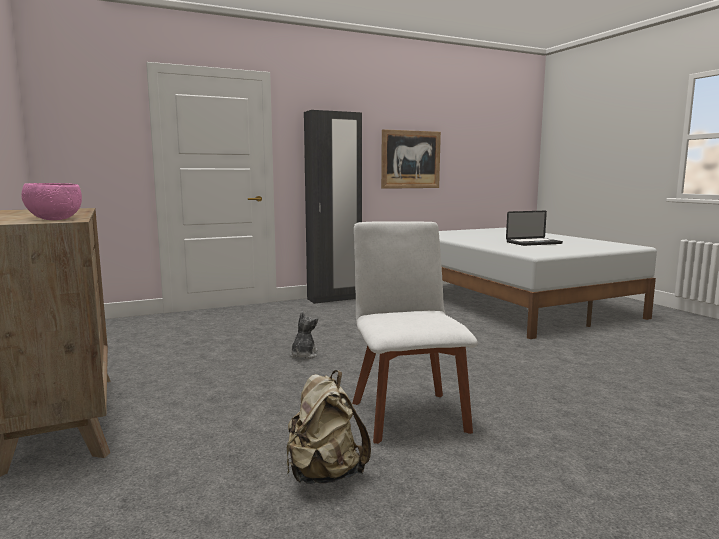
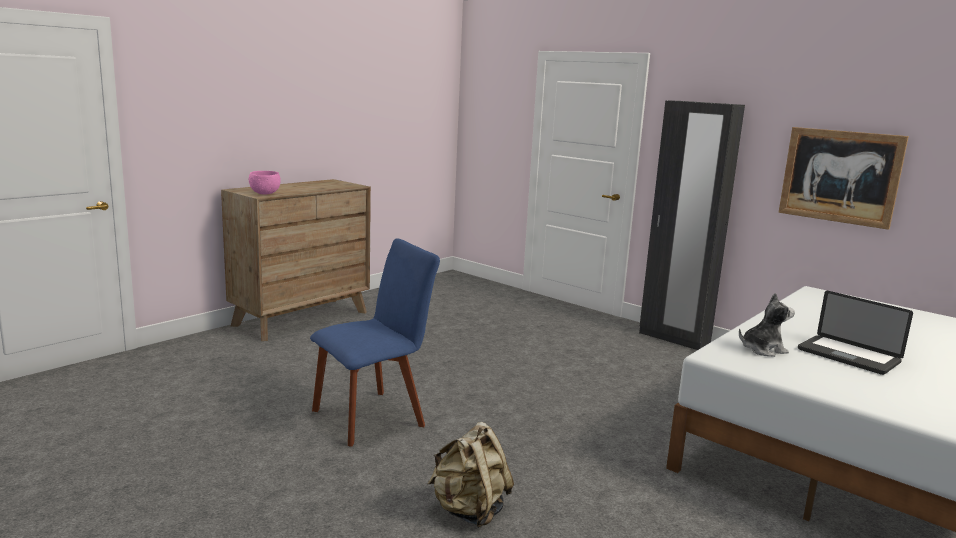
camera: 65 degrees right, 5 degrees up
beige backpack [287,370,371,484] -> beige backpack moved to [428,422,514,528]
plush toy [290,312,318,359] -> plush toy moved to [739,293,795,357]
white chair [352,221,478,444] -> blue chair [310,238,440,447]

